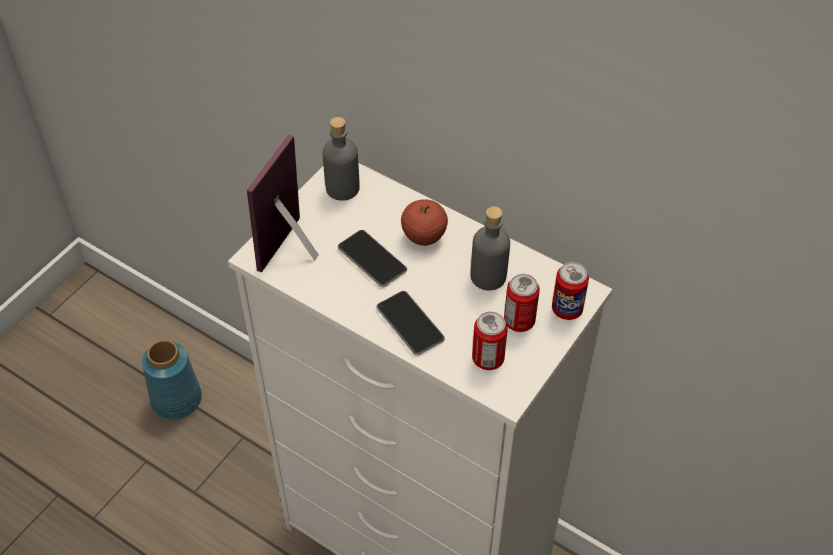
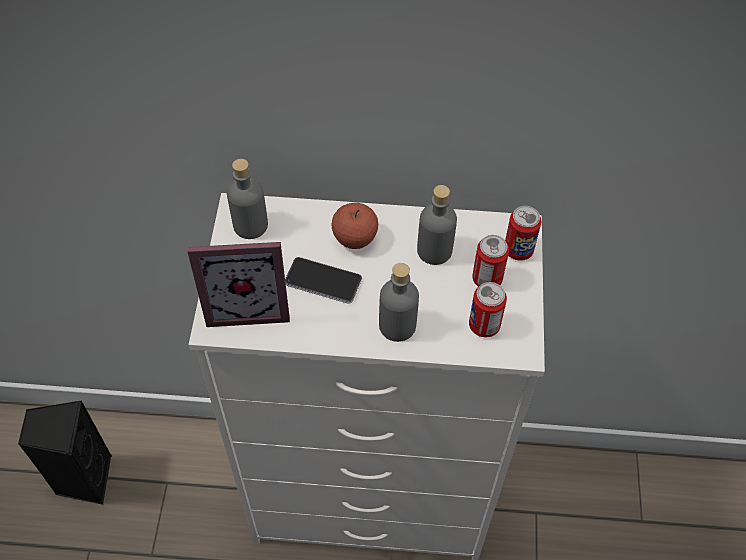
camera: 30 degrees left, 5 degrees up
blue vase [142,340,202,419] -> black speaker [18,400,112,505]
picture frame [247,135,318,272] -> picture frame turned 90 degrees counterclockwise [187,242,290,327]
phone [377,291,445,356] -> grey bottle [379,263,419,342]

